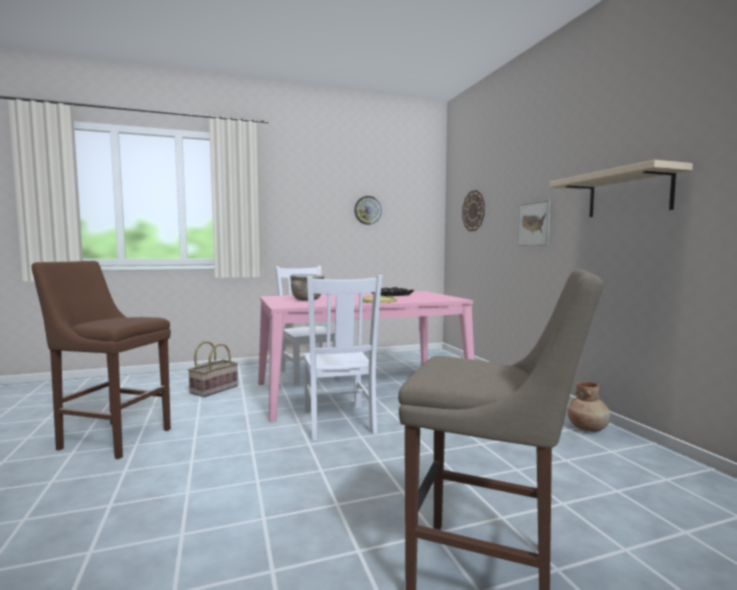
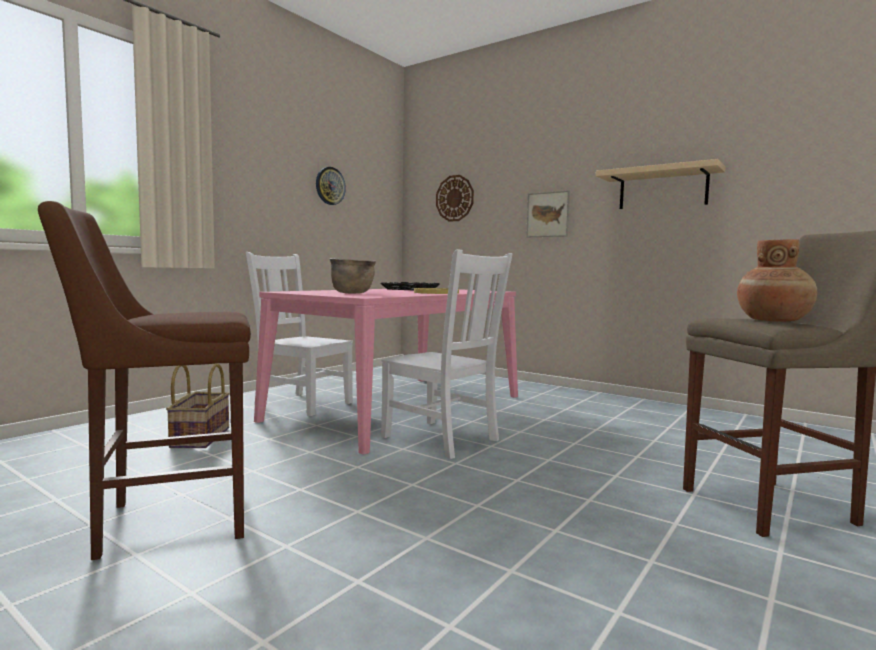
camera: 35 degrees left, 0 degrees up
brown vase [567,381,611,432] -> brown vase moved to [737,239,817,322]

